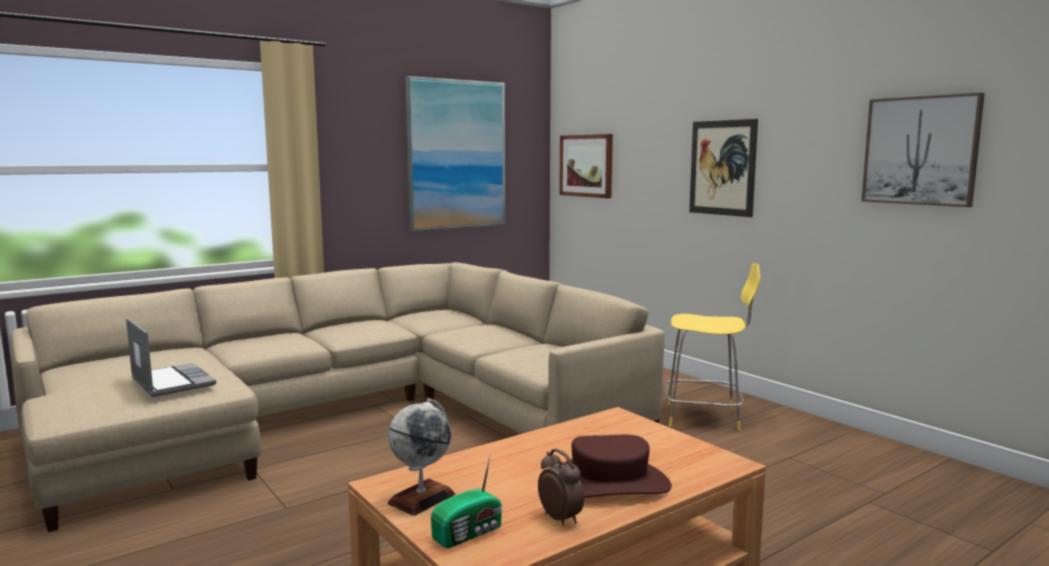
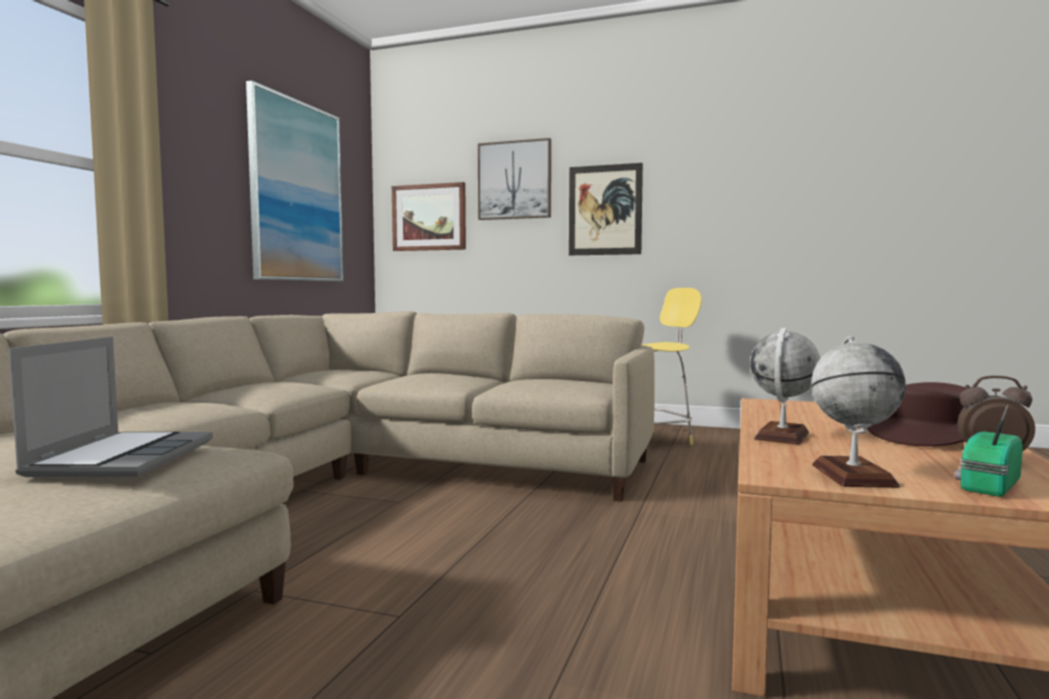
camera: 35 degrees left, 5 degrees down
laptop [126,318,216,397] -> laptop turned 75 degrees clockwise [8,337,213,477]
radio [431,454,503,548] -> radio turned 150 degrees counterclockwise [955,404,1023,497]
picture [861,93,985,207] -> picture moved to [478,138,551,220]
none -> globe [750,328,821,445]

